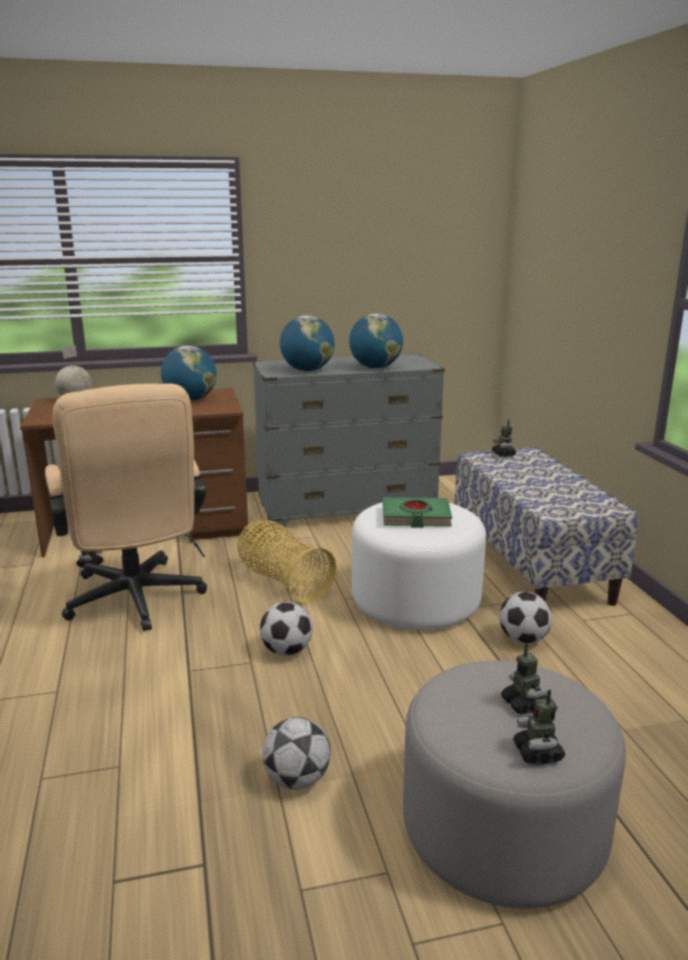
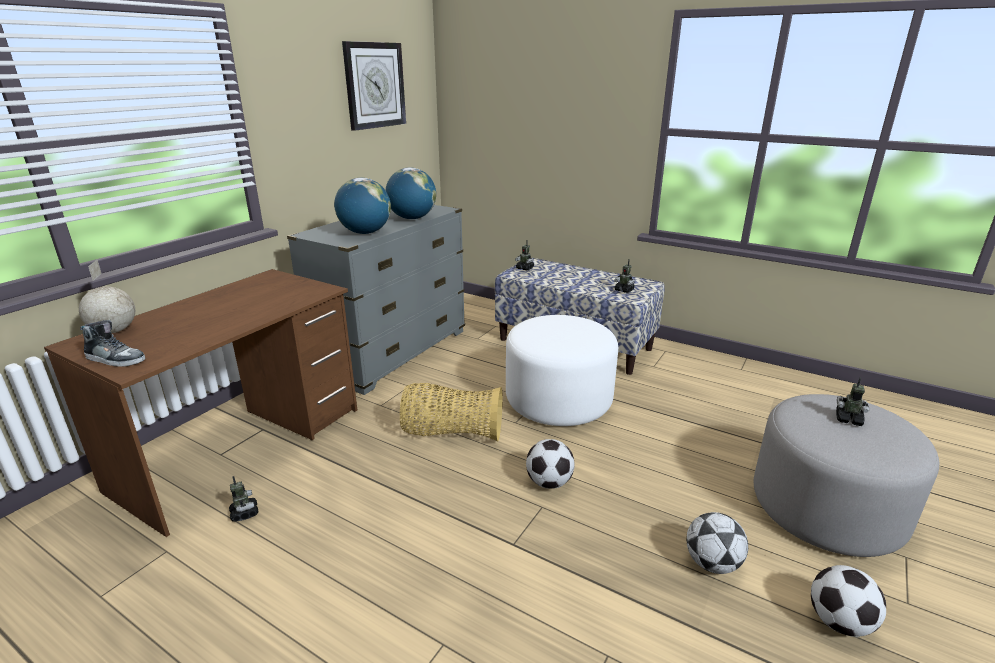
camera: 45 degrees left, 5 degrees up
beige office chair [45,383,207,631] -> none
globe [161,346,217,401] -> none
green book [383,497,452,528] -> none
football [499,592,552,644] -> football moved to [811,565,886,637]
toy robot [513,690,565,765] -> toy robot moved to [614,259,635,293]
none -> shoe [80,320,146,367]
none -> wall clock [342,41,406,131]

